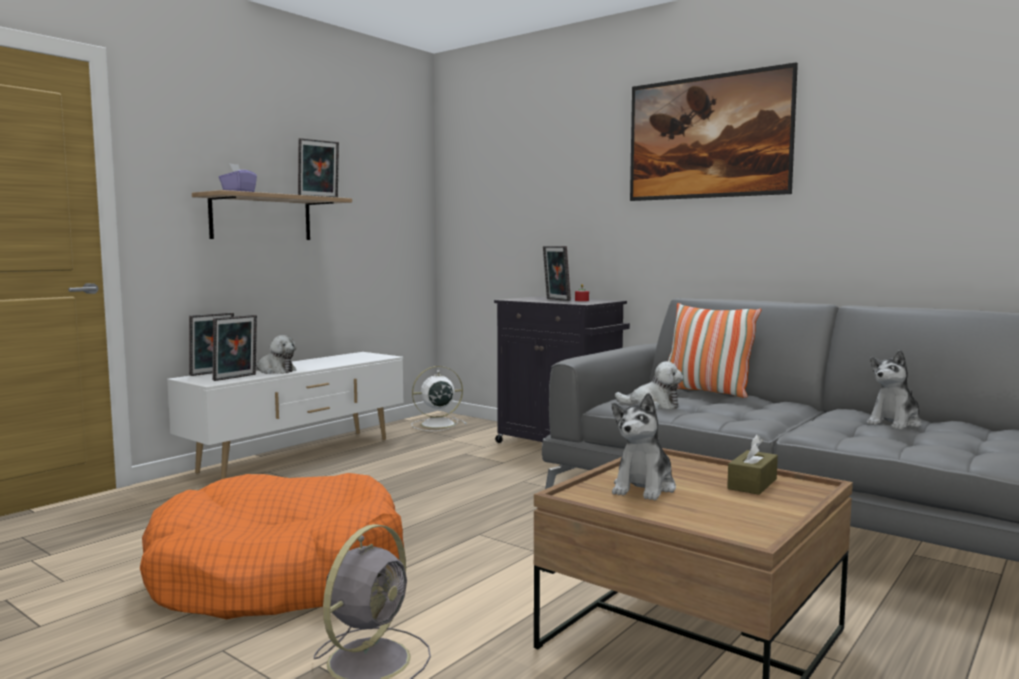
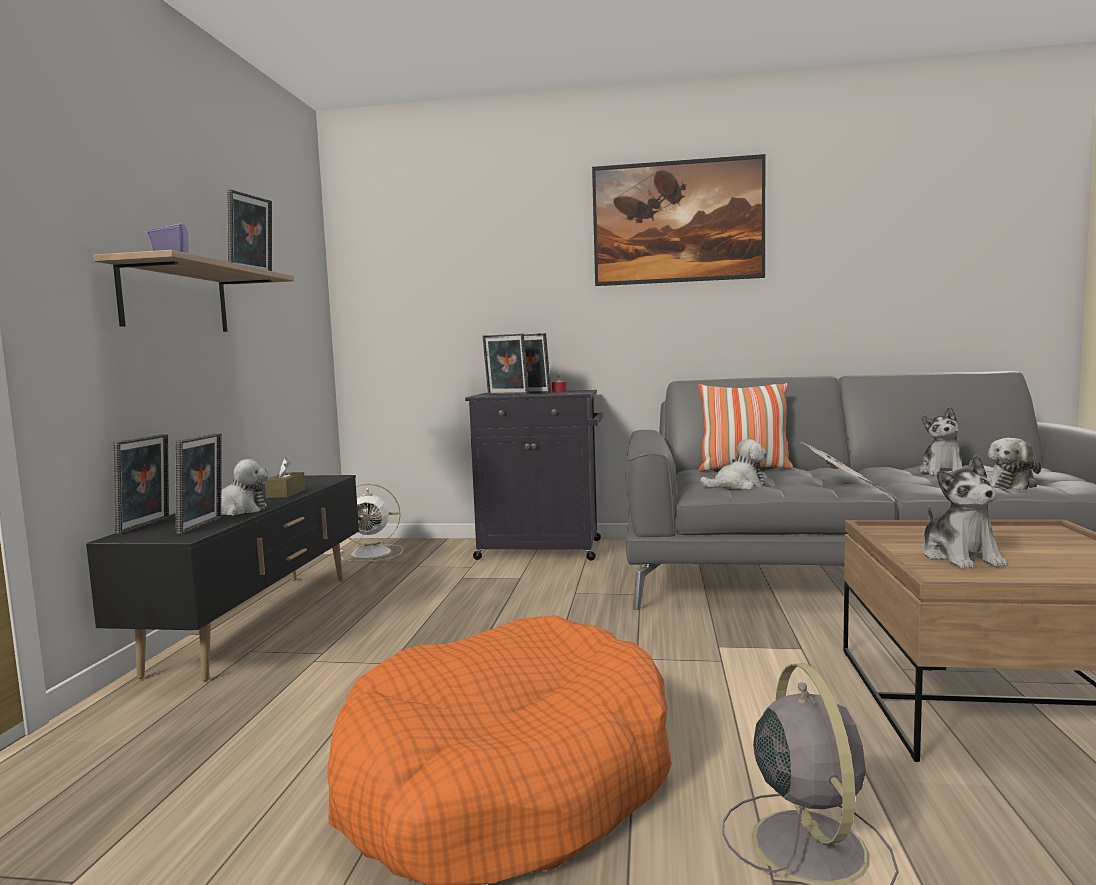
camera: 30 degrees left, 0 degrees up
white tv stand [167,352,403,479] -> black tv stand [86,475,359,681]
white fan [411,366,467,431] -> white fan turned 135 degrees counterclockwise [340,484,403,562]
brown tissue box [727,435,778,495] -> brown tissue box moved to [265,458,305,498]
none -> picture frame [482,333,529,395]
none -> newspaper [798,441,881,486]
none -> plush toy [987,438,1042,490]

